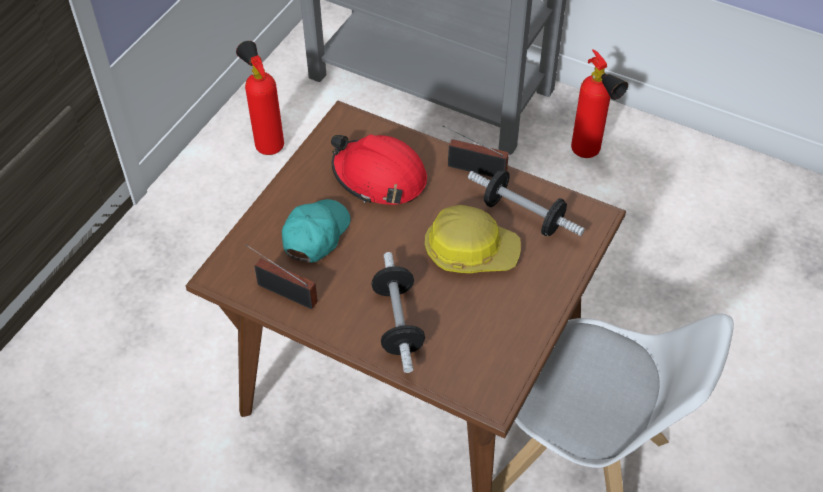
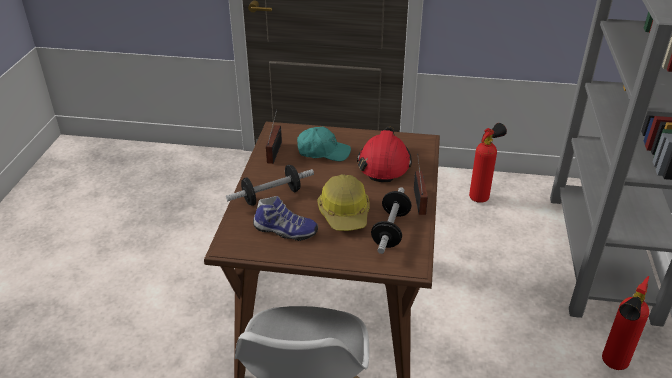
camera: 70 degrees right, 15 degrees down
none -> shoe [253,196,318,241]

